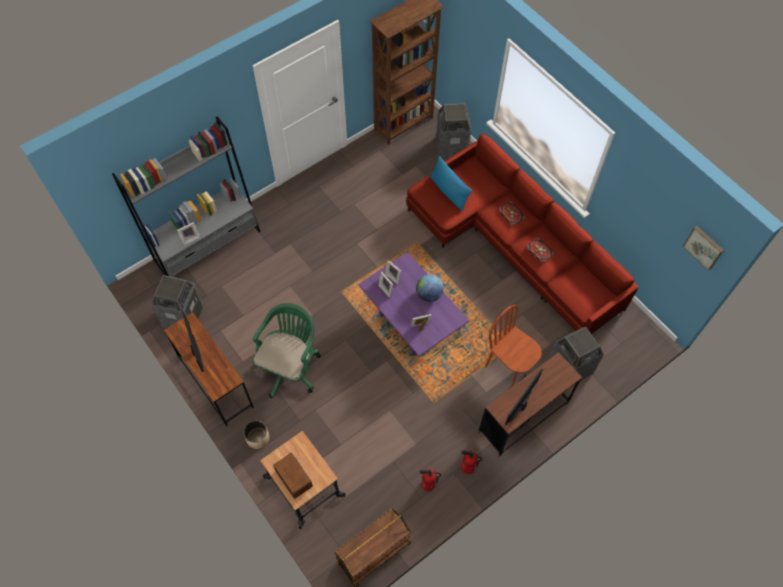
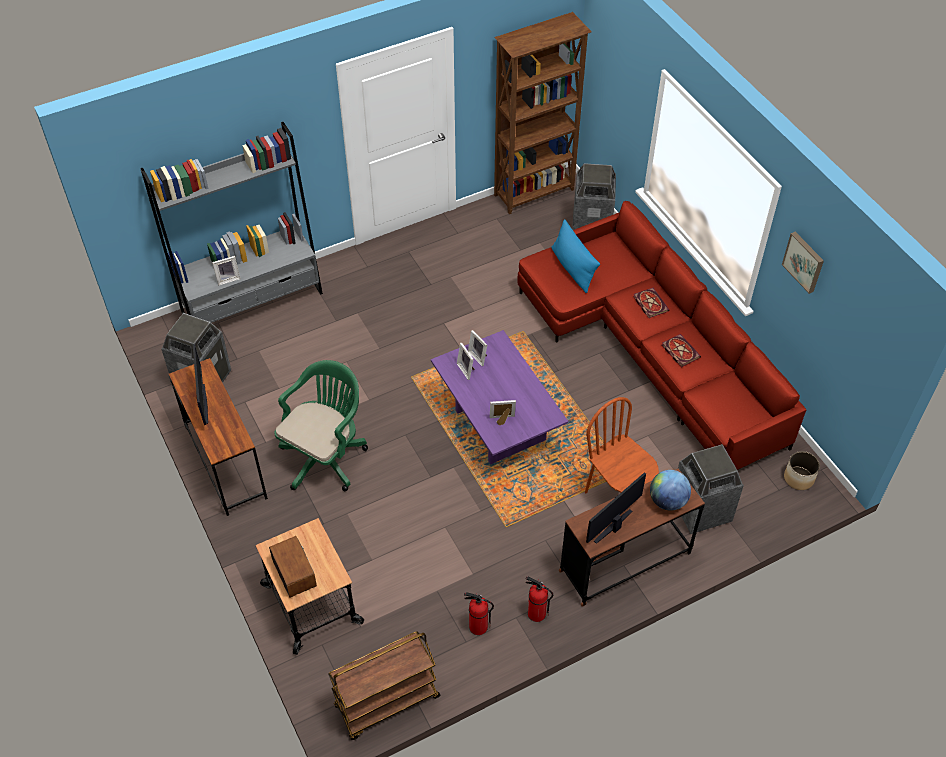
camera: 10 degrees right, 10 degrees down
planter [243,420,269,449] -> planter moved to [784,451,820,490]
globe [416,275,444,302] -> globe moved to [650,470,691,511]
picture [683,226,724,271] -> picture moved to [782,232,824,294]

